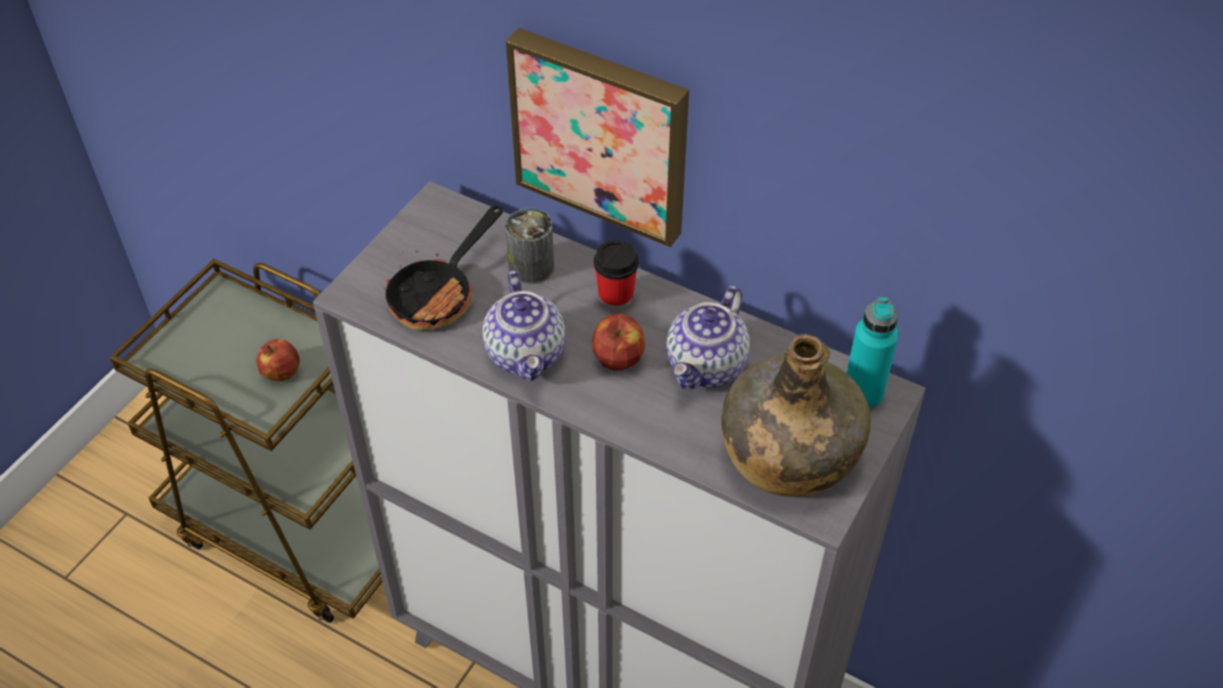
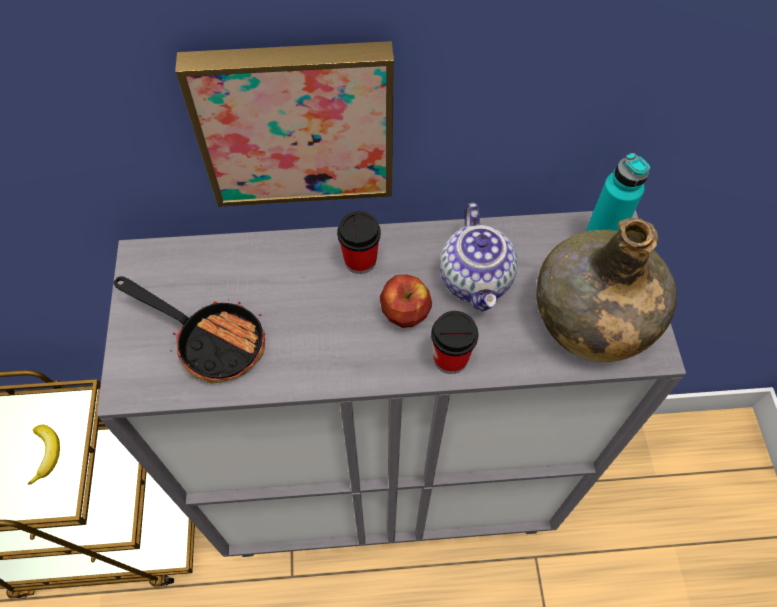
camera: 35 degrees left, 10 degrees up
apple [256,339,300,381] -> banana [28,425,60,485]
frying pan [383,205,503,331] -> frying pan turned 60 degrees counterclockwise [114,276,265,384]
teapot [483,271,566,382] -> none
can [505,208,554,284] -> none
none -> cup [431,311,479,374]

